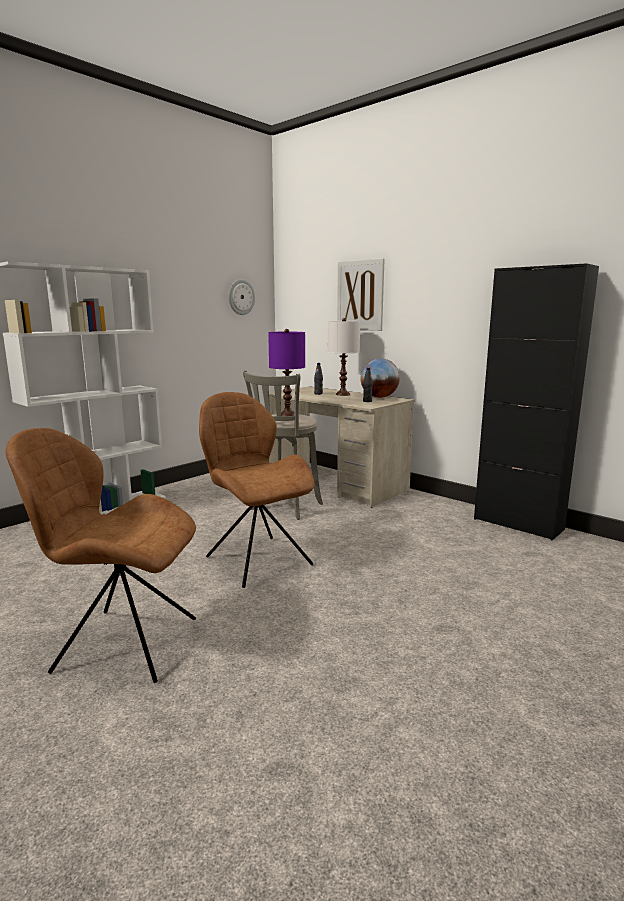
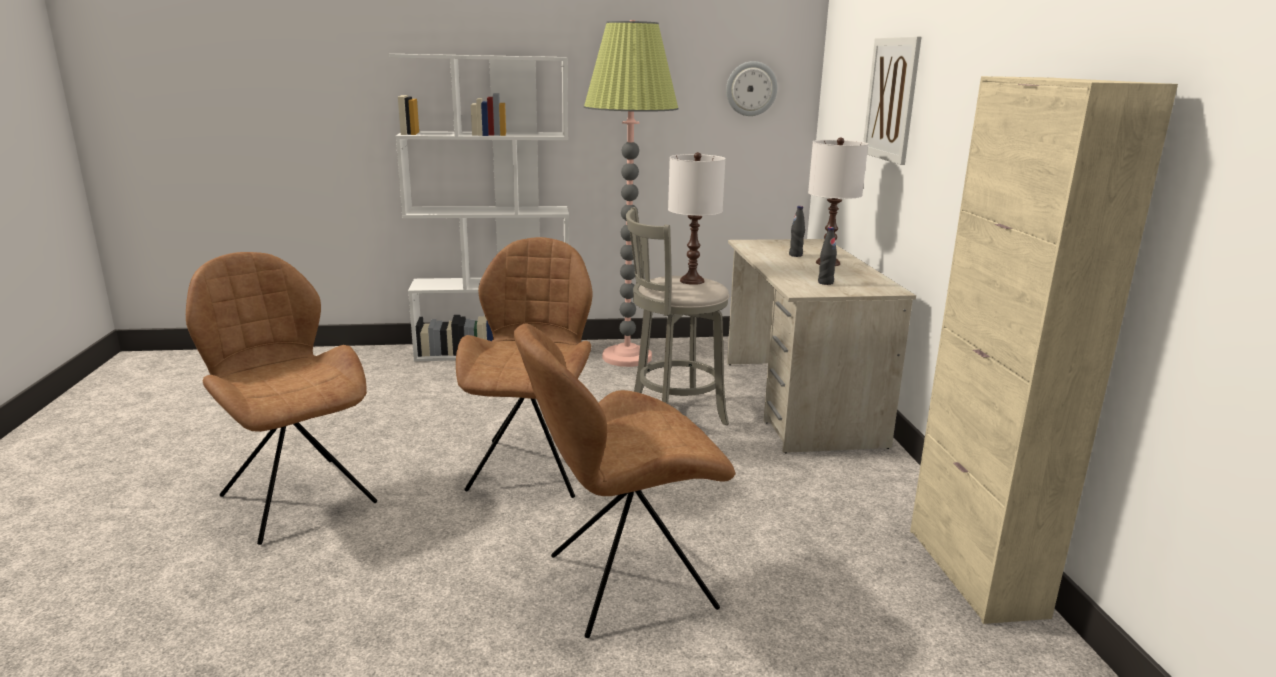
camera: 40 degrees right, 5 degrees up
purple table lamp [268,329,305,416] -> white table lamp [668,152,726,285]
globe [360,358,400,398] -> none
black cabinet [474,263,599,540] -> beige cabinet [910,76,1178,624]
none -> brown chair [514,323,735,638]
none -> floor lamp [584,20,678,367]

